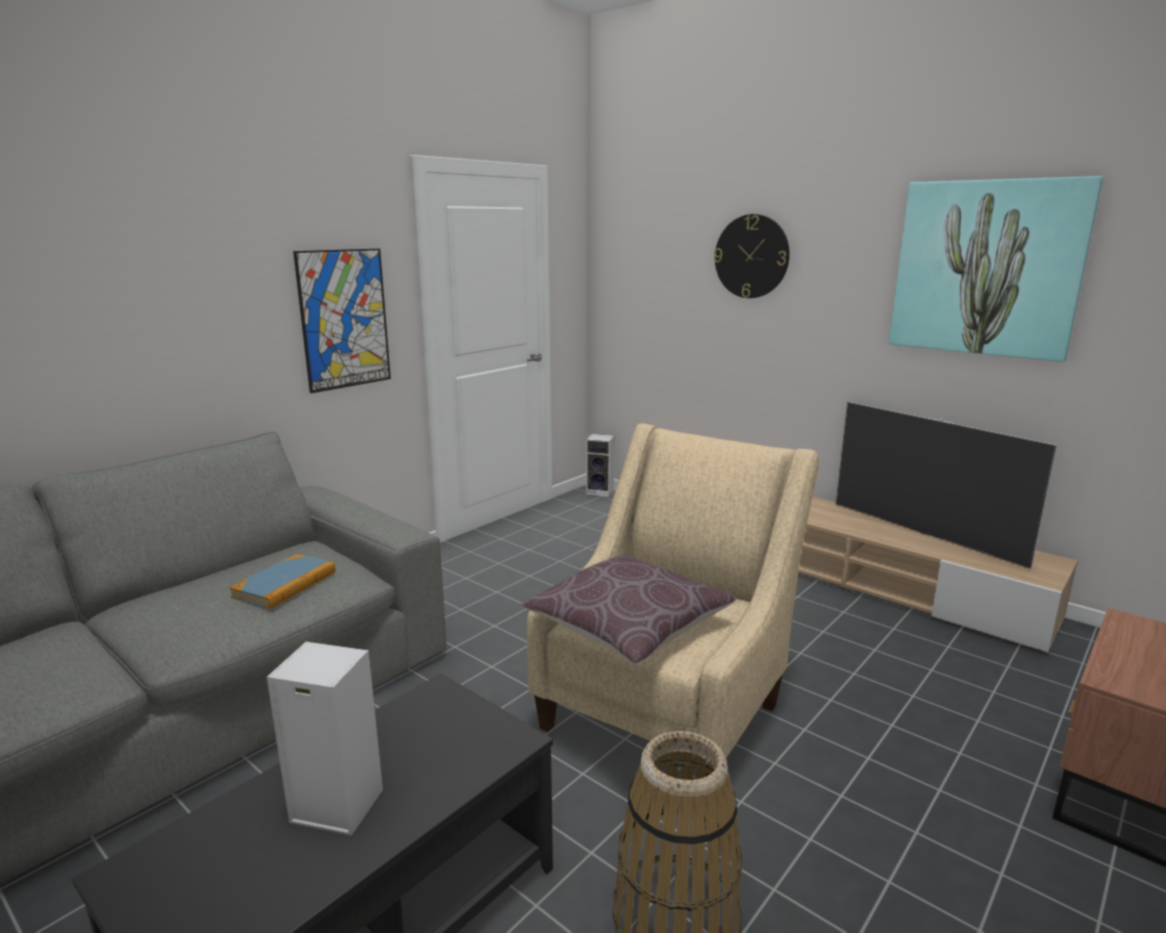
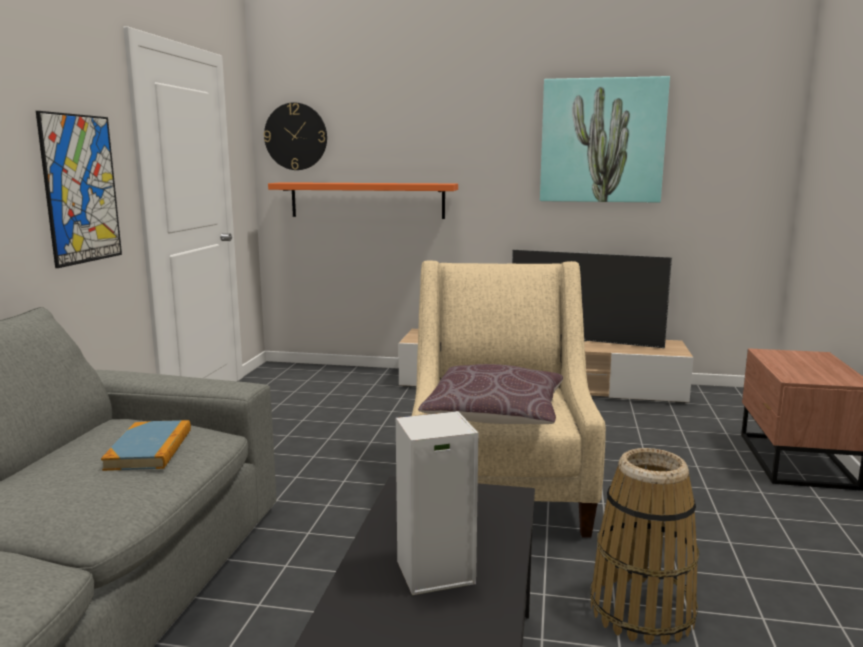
camera: 30 degrees left, 5 degrees down
speaker [586,434,615,497] -> none
wall clock [714,214,790,298] -> wall clock moved to [264,102,327,170]
none -> orange shelf [268,182,458,219]

